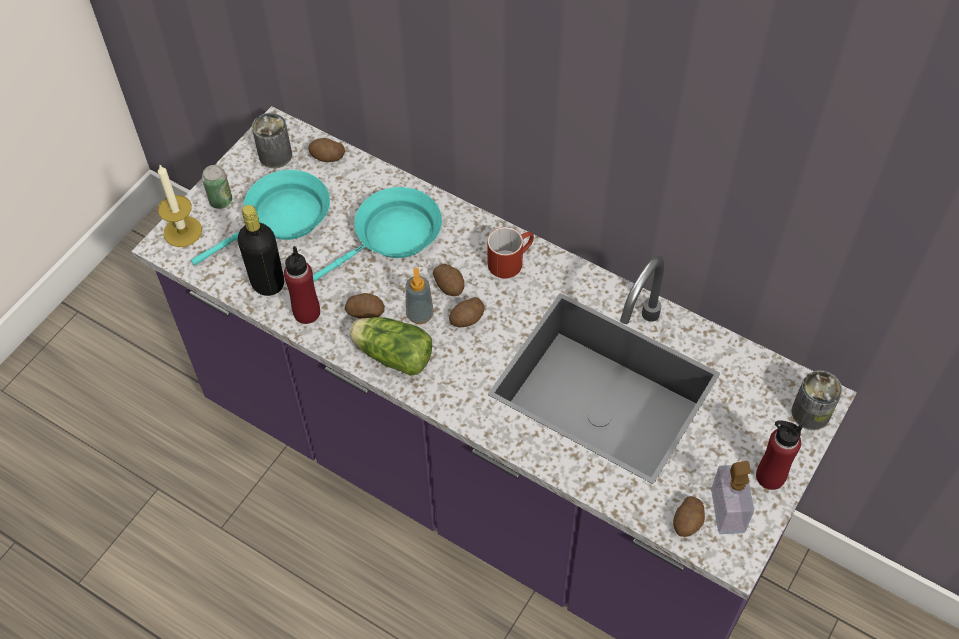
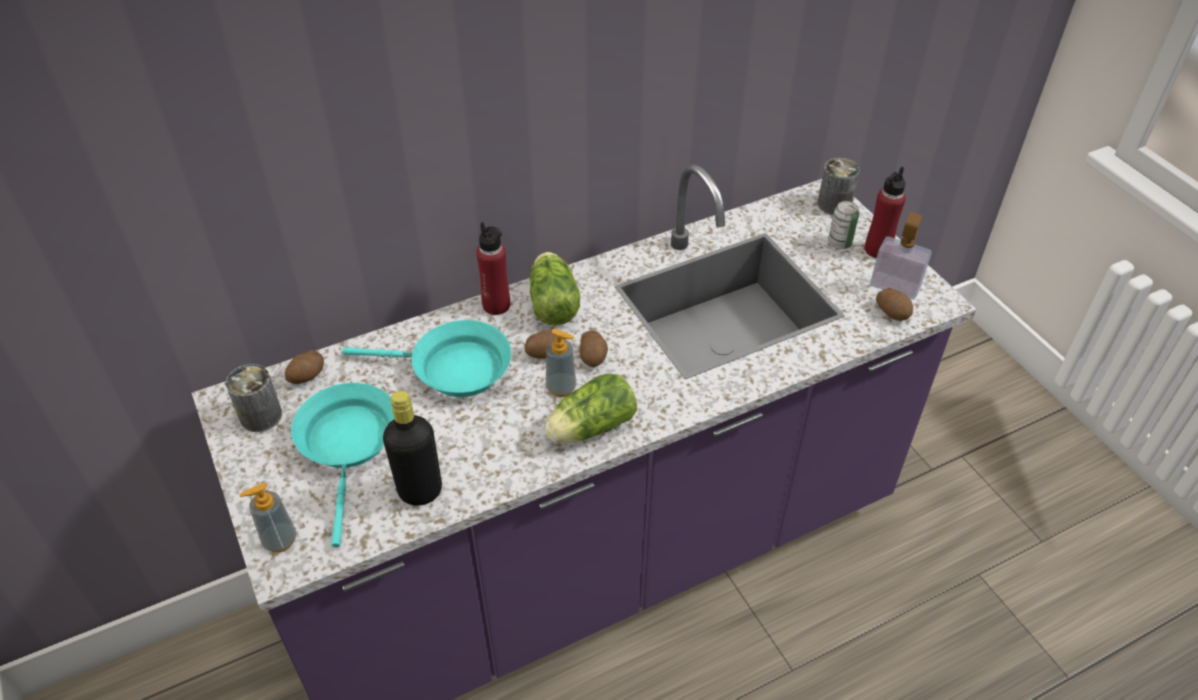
camera: 60 degrees left, 10 degrees down
candle [158,165,202,247] -> soap dispenser [239,483,296,553]
can [202,165,232,209] -> can moved to [828,201,859,249]
red bottle [284,246,320,324] -> red bottle moved to [476,222,510,315]
turquoise frying pan [313,187,442,282] -> turquoise frying pan turned 105 degrees clockwise [342,320,511,397]
potato [345,293,384,319] -> none
red mug [487,227,534,278] -> lettuce [530,252,580,325]

